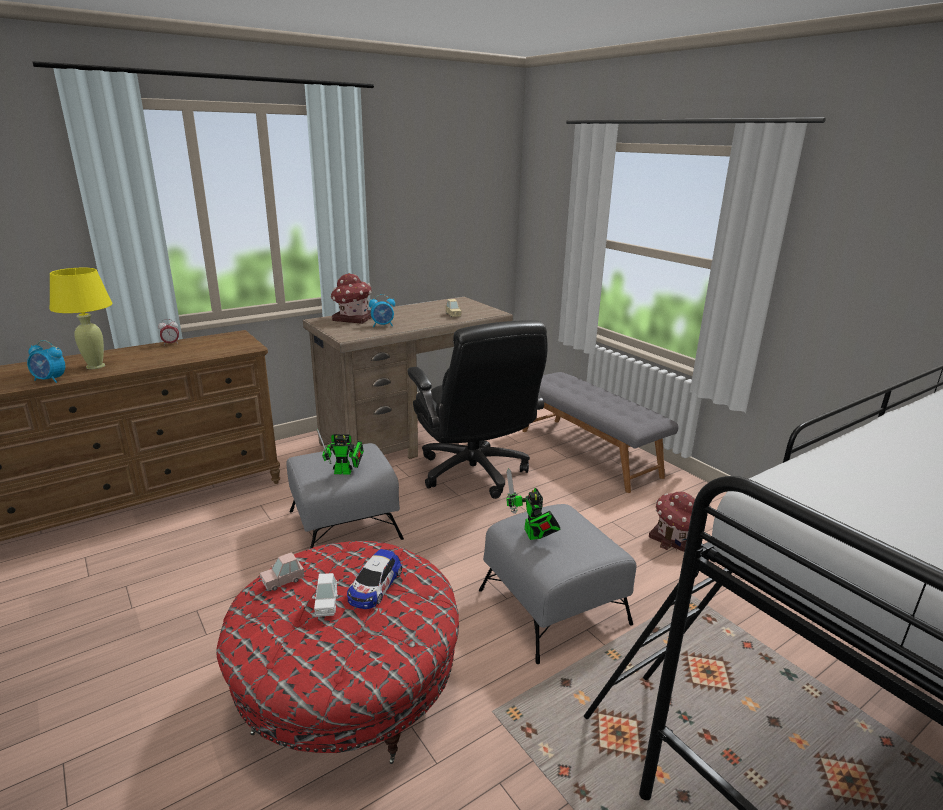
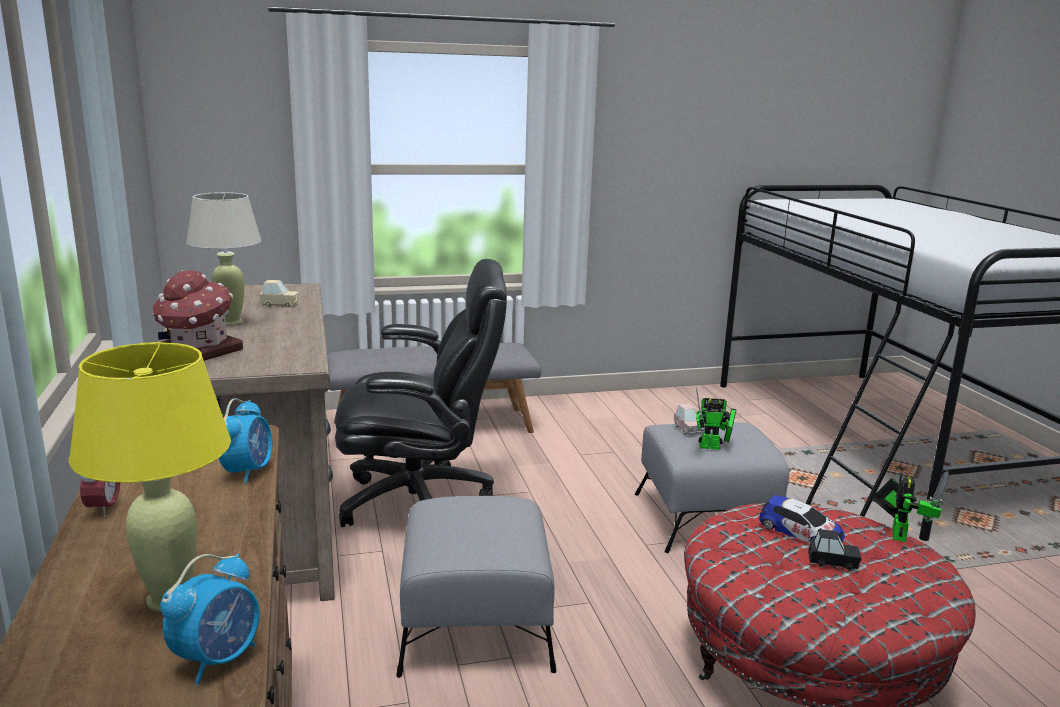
camera: 70 degrees left, 5 degrees down
pink toy car [260,552,304,591] -> pink toy car moved to [674,404,702,435]
white toy car [312,573,338,617] -> black toy car [808,529,862,571]
toy robot [317,429,364,475] -> toy robot moved to [872,471,950,542]
alarm clock [369,294,395,327] -> alarm clock moved to [219,398,272,483]
toy house [649,492,695,552] -> none
none -> beige table lamp [186,192,262,325]

